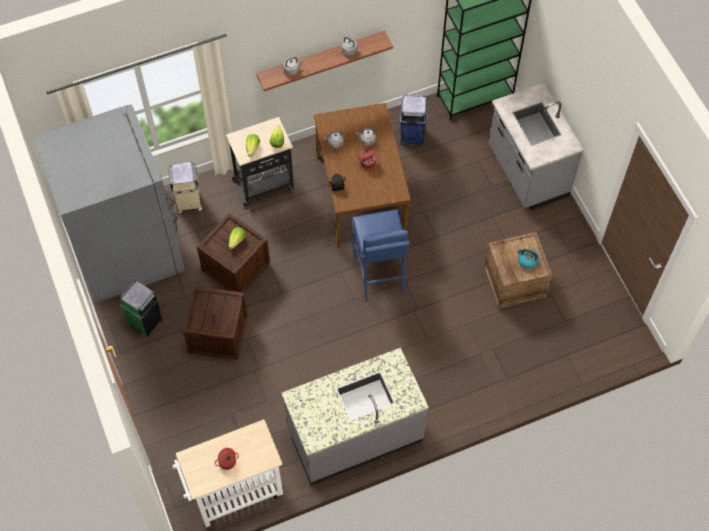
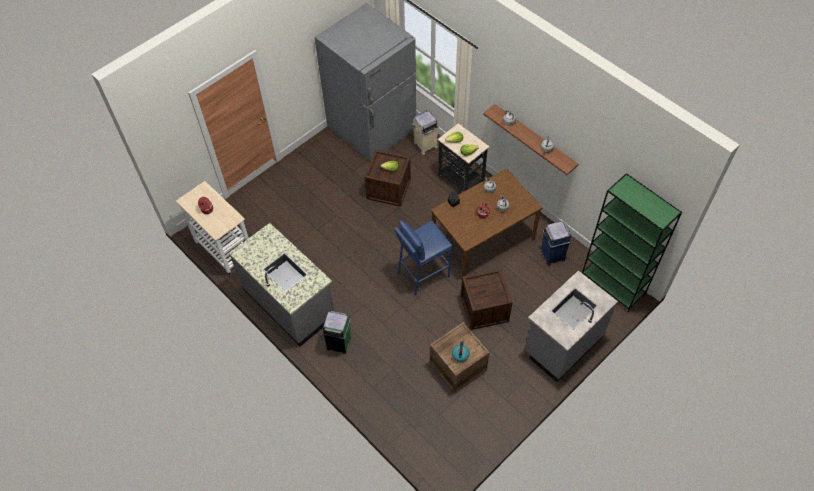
camera: 70 degrees right, 5 degrees down
green trash can [119,281,162,337] -> green trash can moved to [322,310,351,354]
crate [183,286,247,360] -> crate moved to [461,269,513,330]

